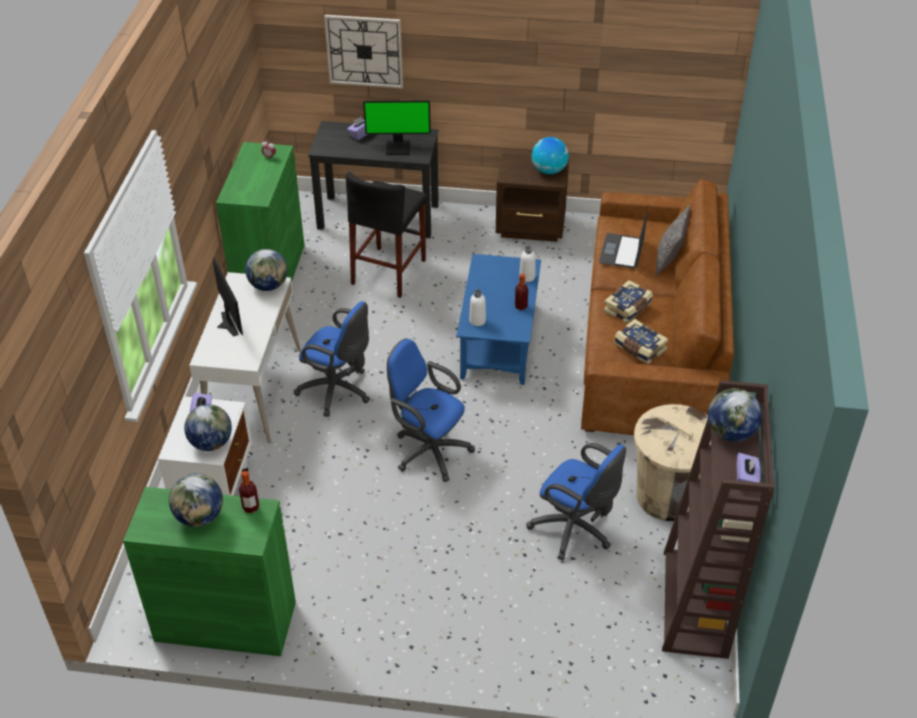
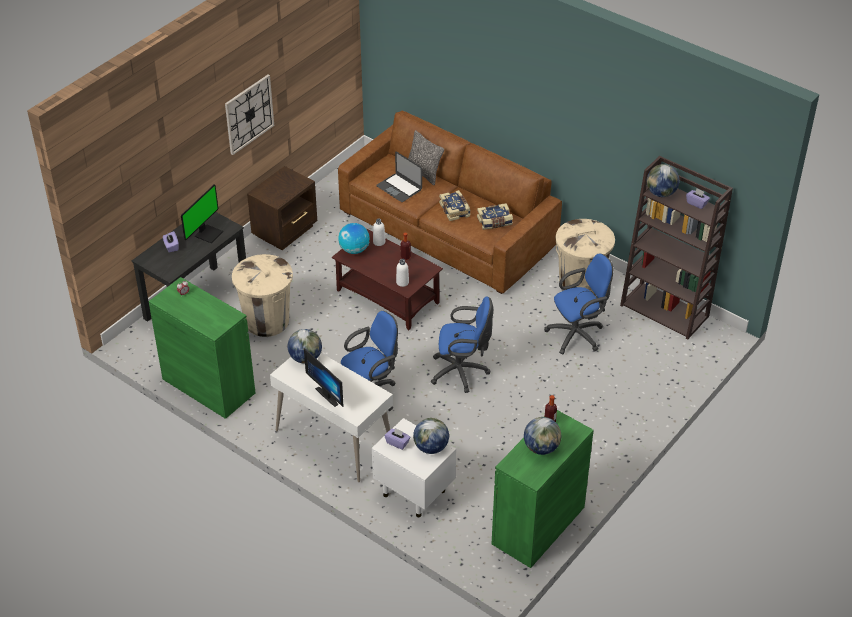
camera: 60 degrees left, 0 degrees up
monitor [213,257,243,337] -> monitor turned 135 degrees counterclockwise [304,348,344,407]
wall clock [324,15,403,88] -> wall clock moved to [225,75,274,155]
black stool [346,172,427,298] -> beige trash can [232,254,293,337]
blue office chair [387,339,475,482] -> blue office chair turned 150 degrees counterclockwise [431,297,493,393]
blue coffee table [456,254,541,385] -> brown coffee table [332,229,443,330]
globe [532,137,569,174] -> globe moved to [338,223,369,254]

